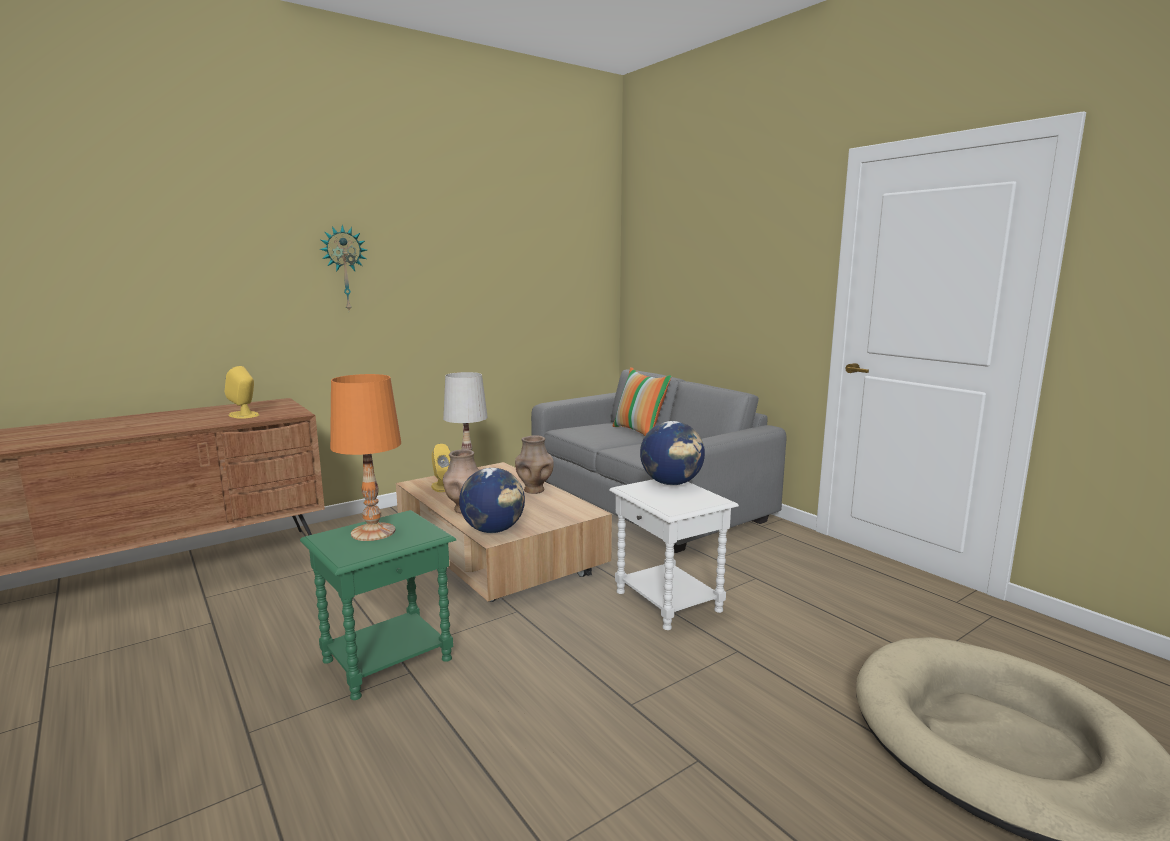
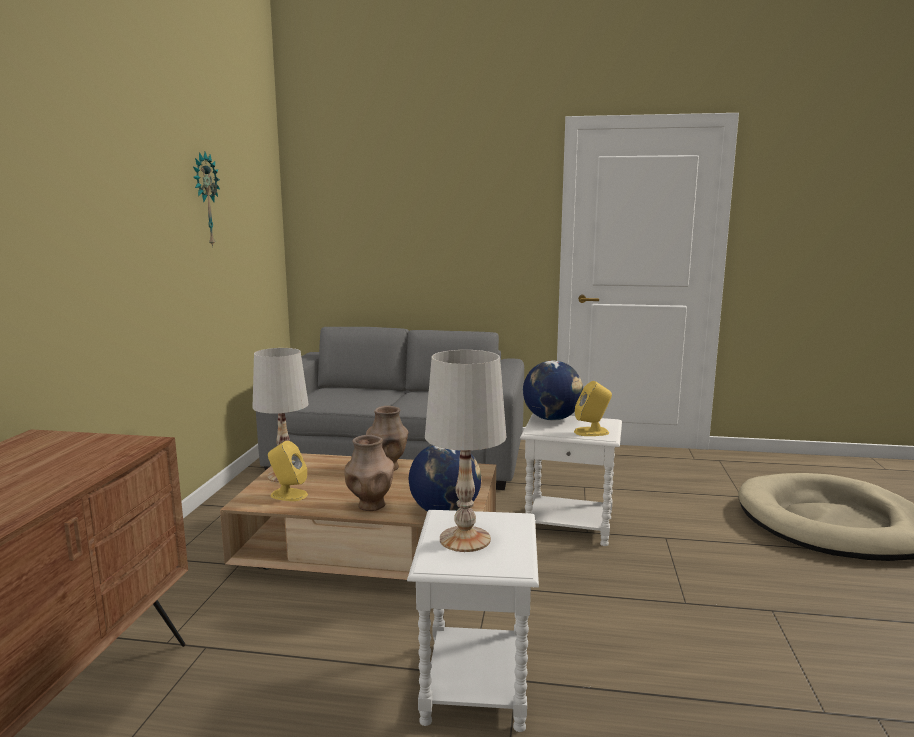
camera: 45 degrees left, 0 degrees up
yellow speaker [224,366,259,419] -> yellow speaker moved to [574,381,612,436]
green side table [300,510,456,700] -> white side table [407,510,539,732]
wall clock [320,225,367,310] -> wall clock moved to [193,152,220,248]
orange table lamp [330,374,401,541] -> white table lamp [425,350,506,552]
pillow [612,367,672,436] -> none

